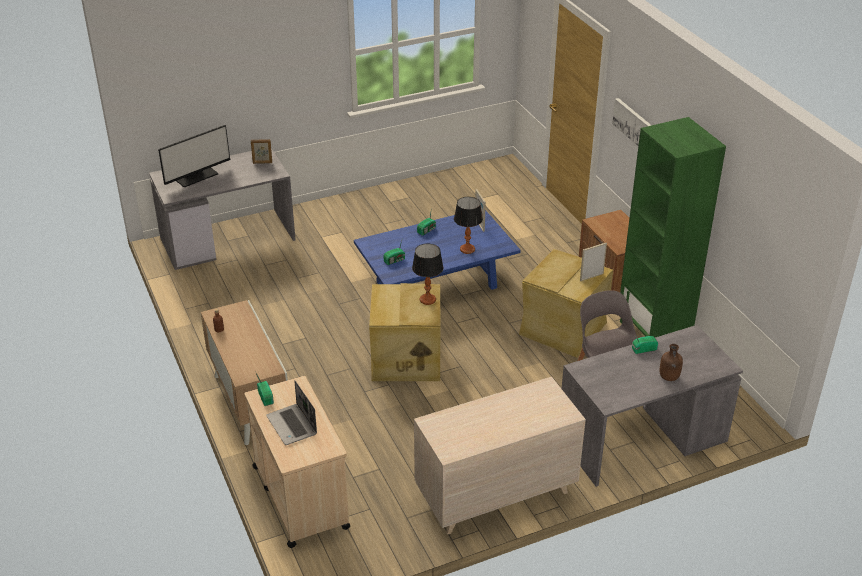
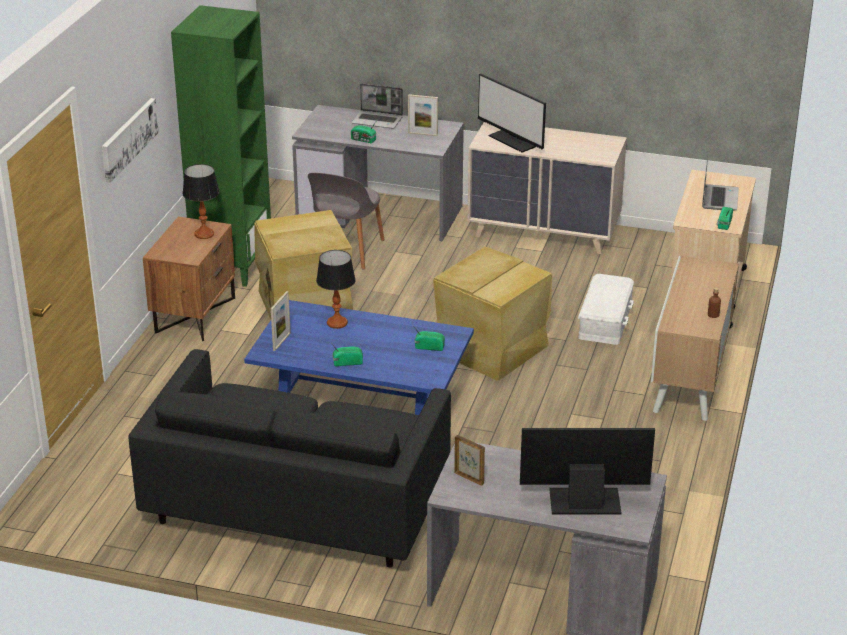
camera: 140 degrees left, 5 degrees down
table lamp [412,244,443,305] -> table lamp moved to [182,164,220,239]
picture frame [580,243,607,281] -> picture frame moved to [408,94,438,136]
brown bottle [660,344,683,381] -> laptop [352,83,403,129]
none -> black sofa [128,349,451,567]
none -> monitor [478,74,546,153]
none -> white storage box [578,274,634,345]

